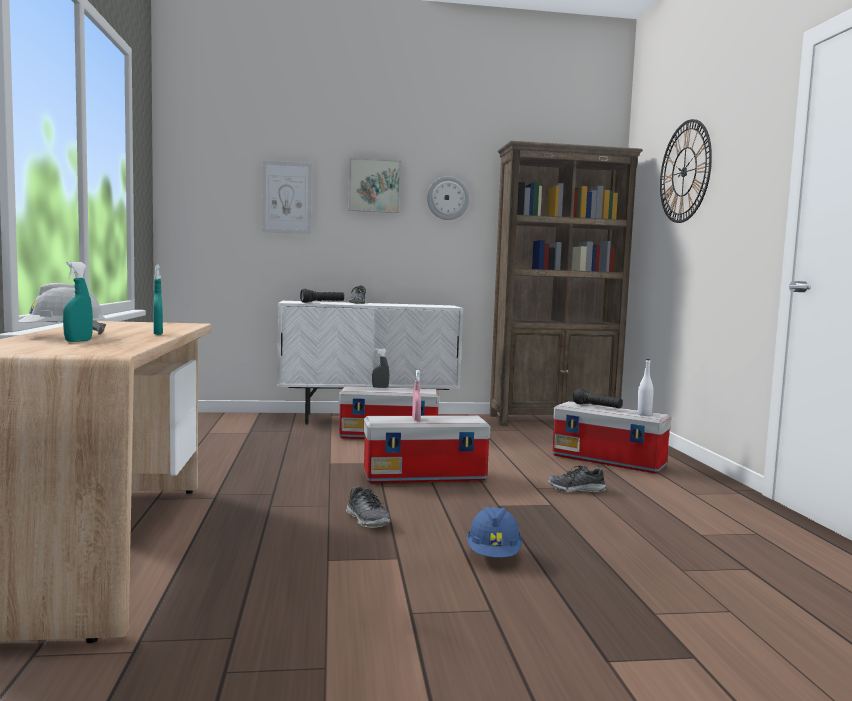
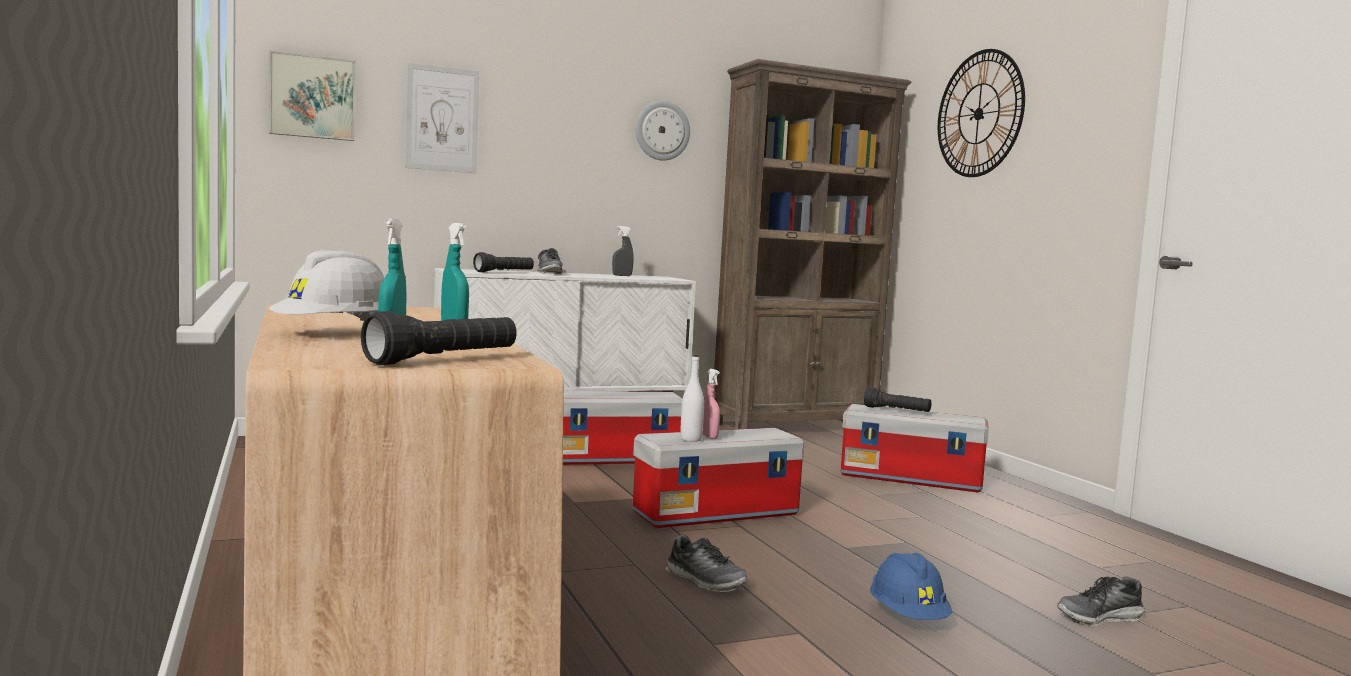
camera: 15 degrees left, 0 degrees up
picture [348,158,401,213] -> picture moved to [269,51,356,141]
grey spray bottle [372,348,390,388] -> grey spray bottle moved to [612,226,634,276]
shoe [548,466,606,492] -> shoe moved to [1057,576,1145,626]
white bottle [637,359,654,416] -> white bottle moved to [680,355,704,442]
none -> black flashlight [361,311,517,365]

